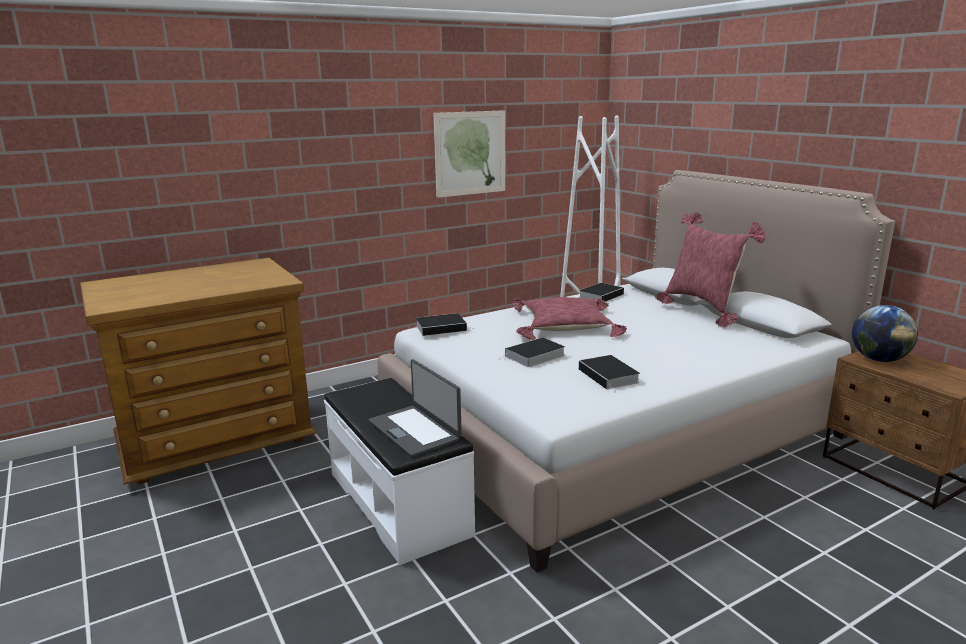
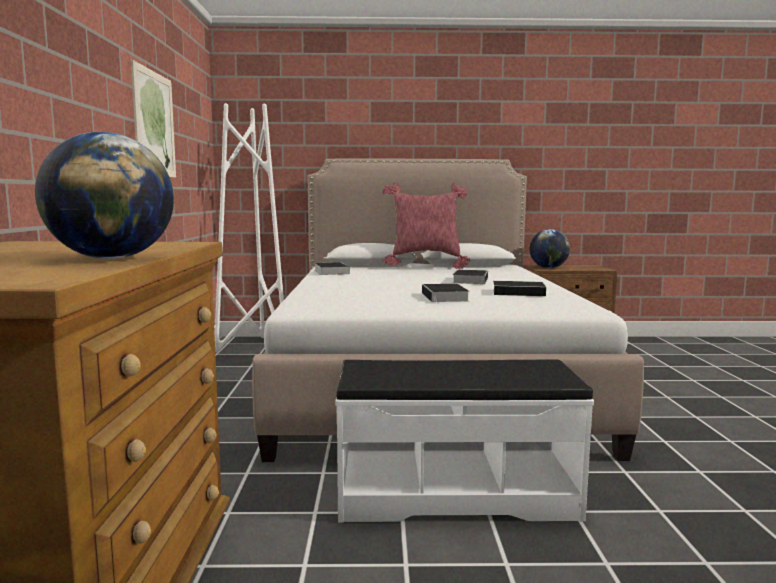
camera: 60 degrees left, 10 degrees down
laptop [368,359,462,457] -> none
book [416,313,472,336] -> book moved to [453,270,488,284]
red pillow [513,297,627,340] -> none
none -> globe [35,132,174,259]

